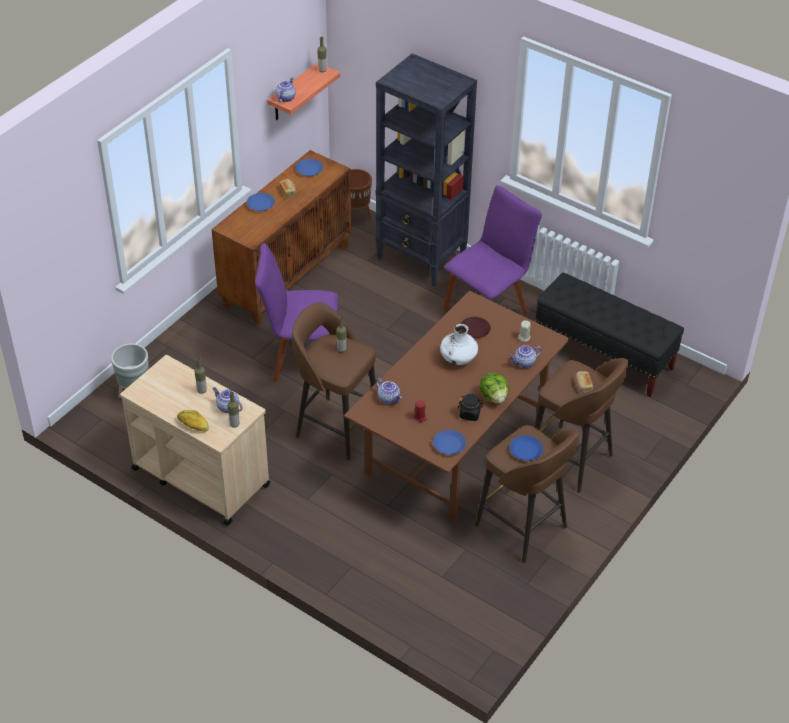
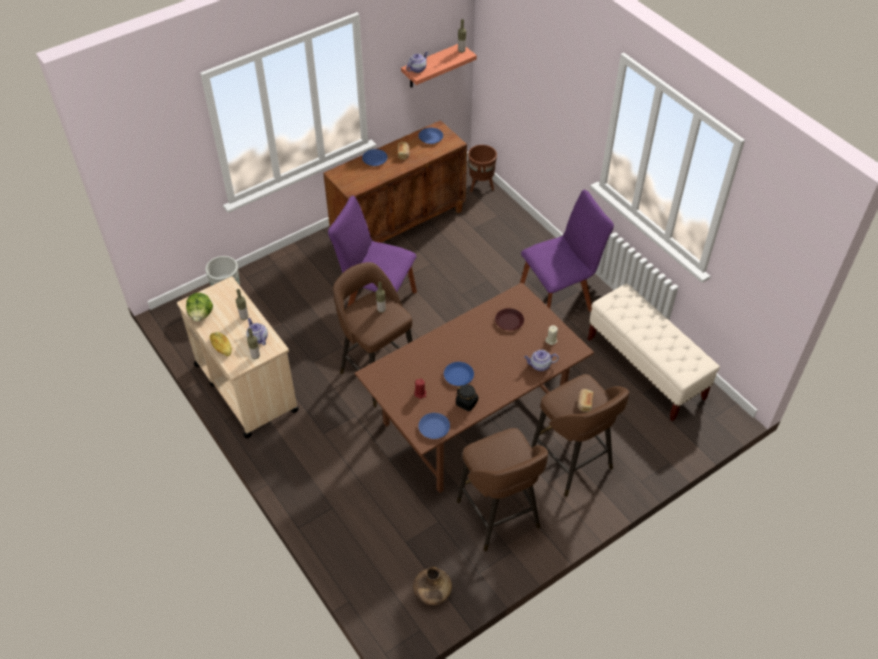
camera: 20 degrees right, 5 degrees up
black bookcase [375,53,477,287] -> none
teapot [376,378,402,404] -> none
white vase [440,324,478,365] -> none
lettuce [480,373,509,403] -> lettuce moved to [186,293,213,322]
blue plate [510,436,543,460] -> blue plate moved to [444,362,474,386]
black bench [535,273,684,397] -> beige bench [588,284,720,421]
none -> brown vase [413,567,452,605]

